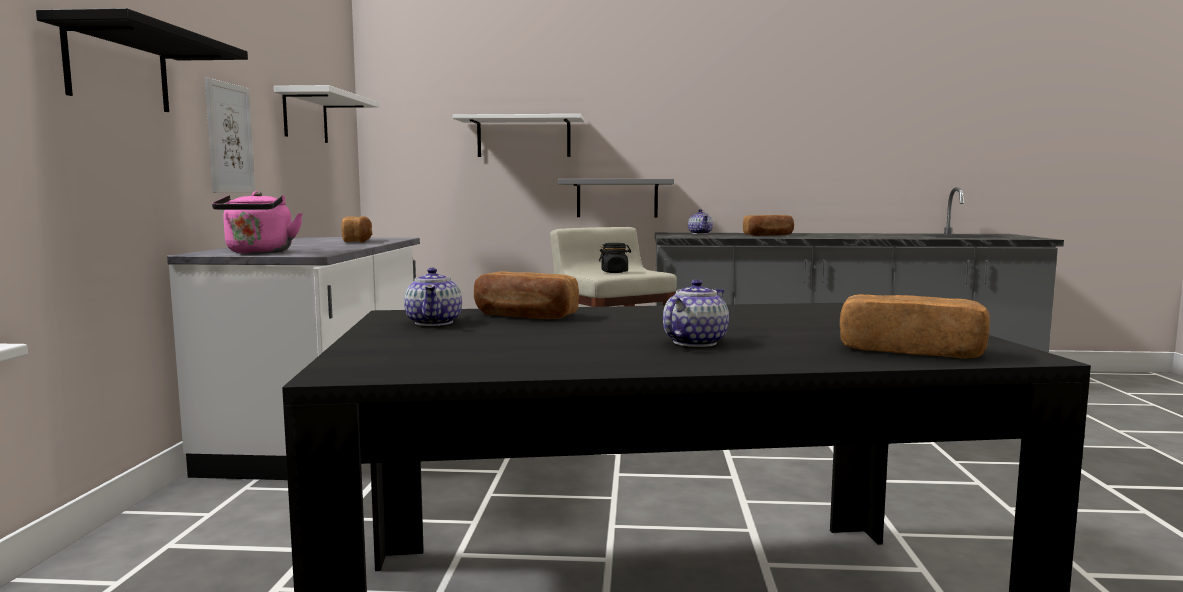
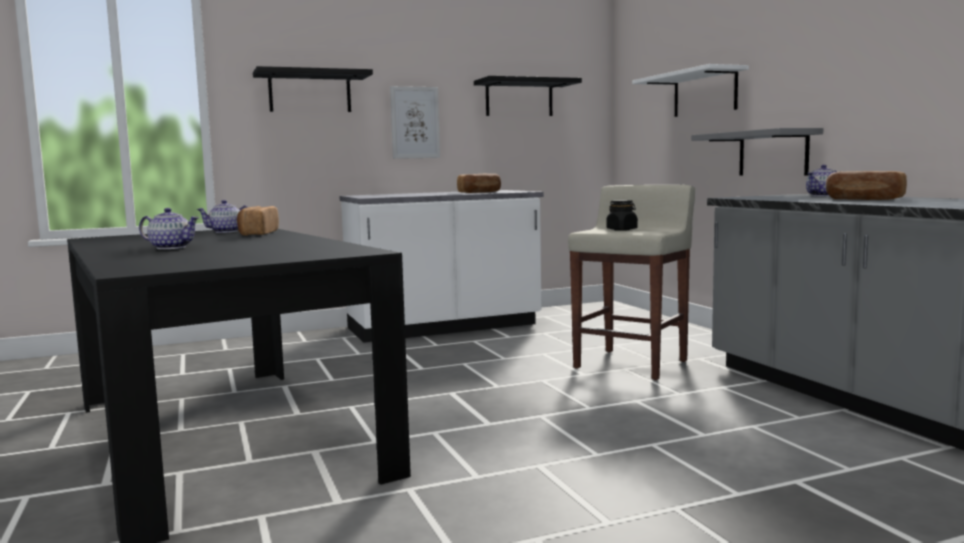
camera: 65 degrees right, 0 degrees up
pink kettle [212,191,303,254] -> none
white shelf [274,85,379,143] -> black shelf [474,76,582,116]
bread [840,294,990,358] -> none

